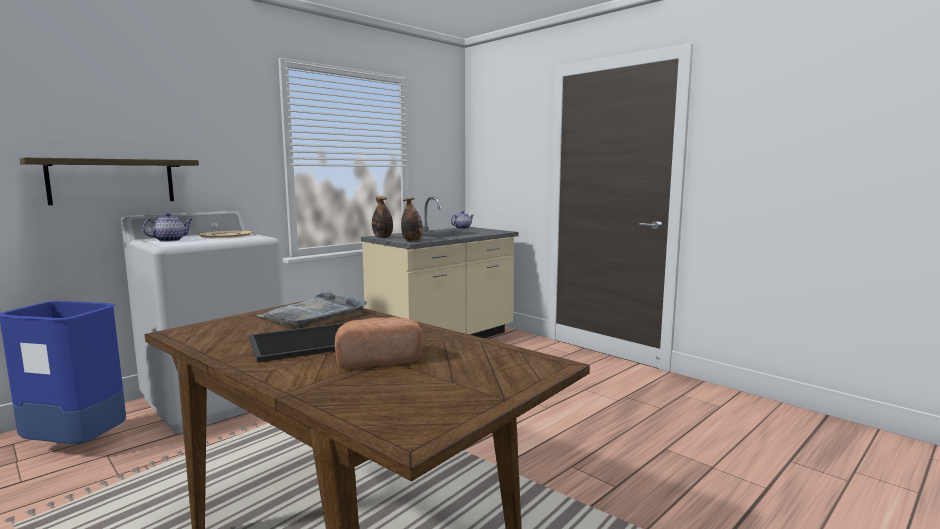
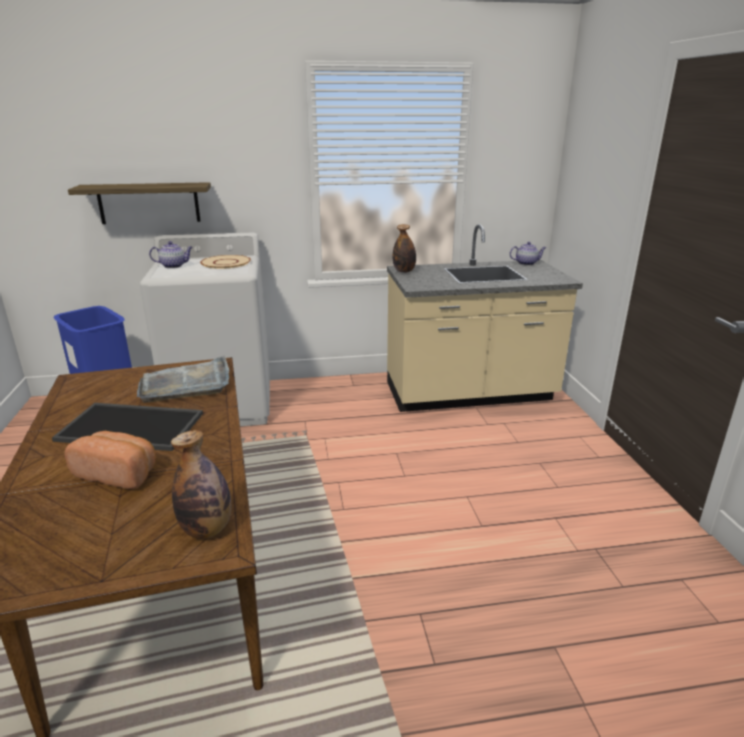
camera: 35 degrees right, 15 degrees up
bottle [401,198,423,241] -> bottle moved to [171,430,231,539]

